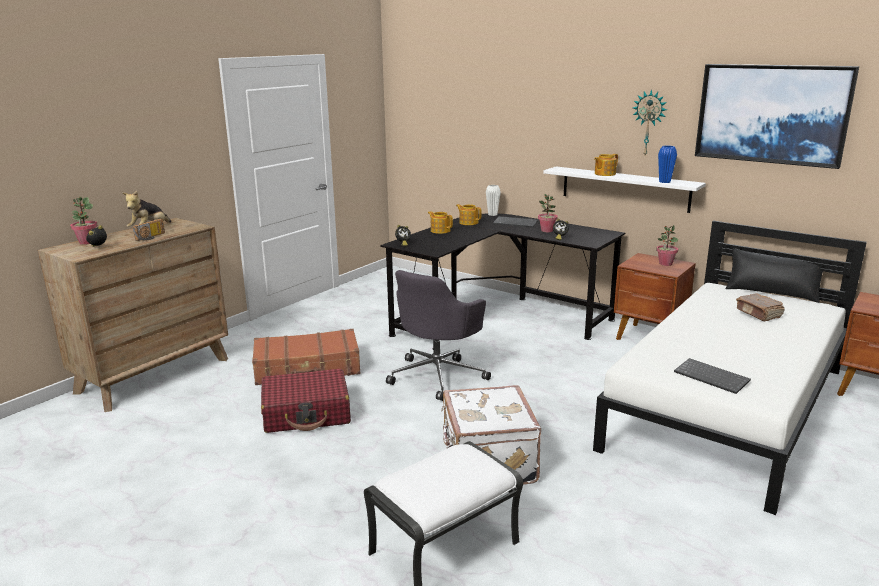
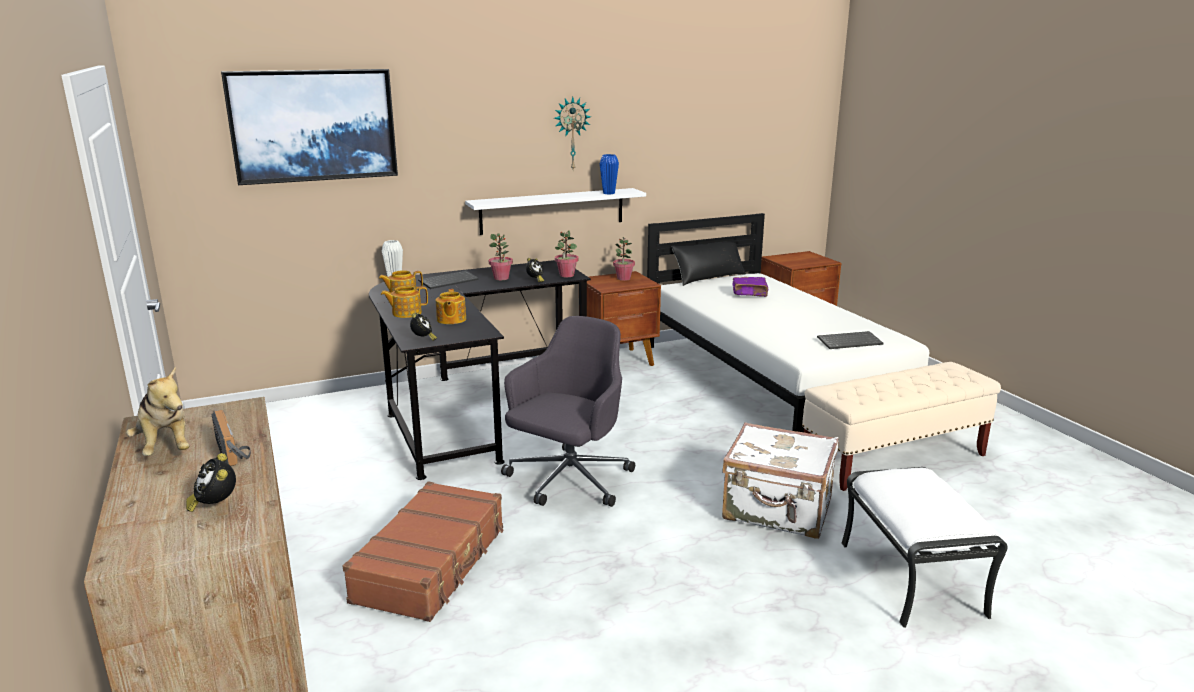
camera: 60 degrees left, 0 degrees up
potted plant [70,197,98,245] -> potted plant moved to [555,231,578,277]
red suitcase [261,369,351,433] -> none
grey office chair [386,270,491,401] -> grey office chair turned 120 degrees counterclockwise [501,316,635,507]
teapot [594,154,618,176] -> teapot moved to [436,289,466,324]
picture [695,64,859,169] -> picture moved to [221,69,398,185]
brown book [736,293,785,322] -> purple book [732,277,769,297]
none -> beige bench [802,362,1001,491]

